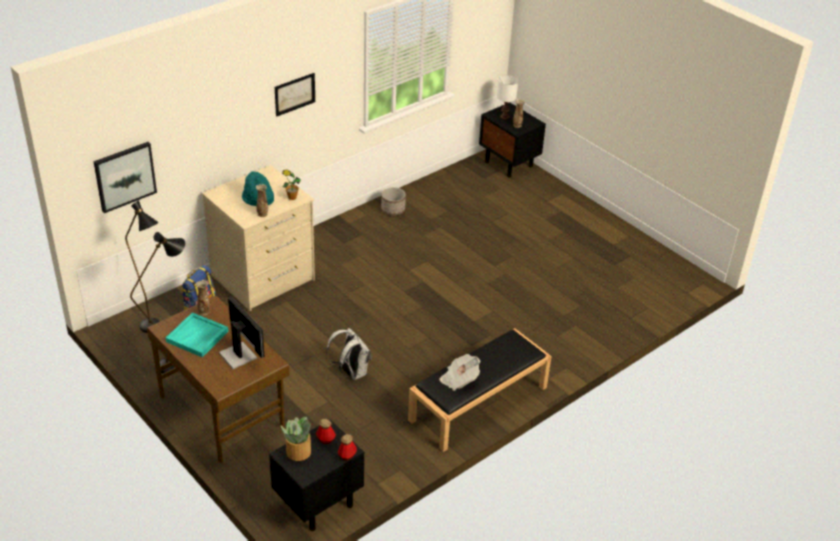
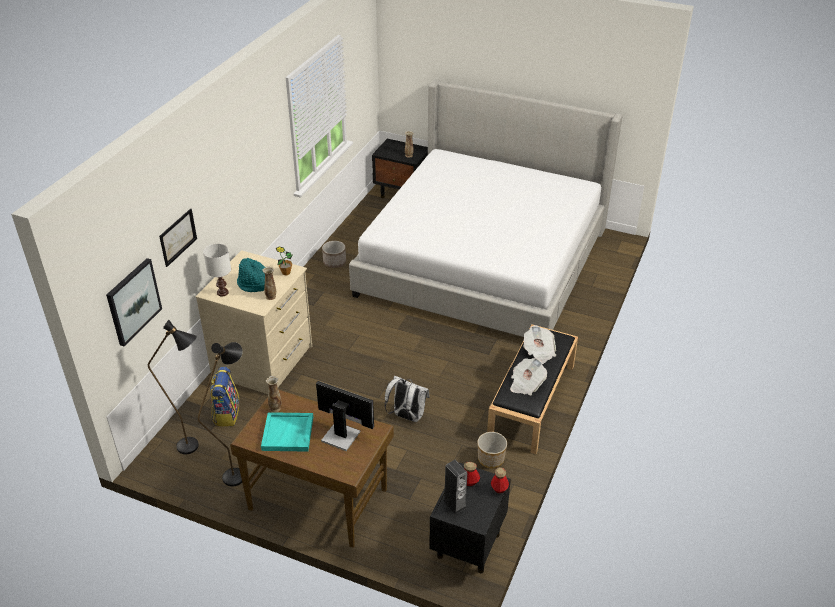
camera: 25 degrees left, 0 degrees up
picture [275,73,315,116] -> picture moved to [159,209,197,267]
potted plant [280,417,311,461] -> speaker [443,460,467,515]
white table lamp [497,75,518,120] -> white table lamp moved to [203,244,231,296]
none -> bed [349,79,623,337]
none -> planter [477,432,507,469]
none -> newspaper [524,325,556,364]

